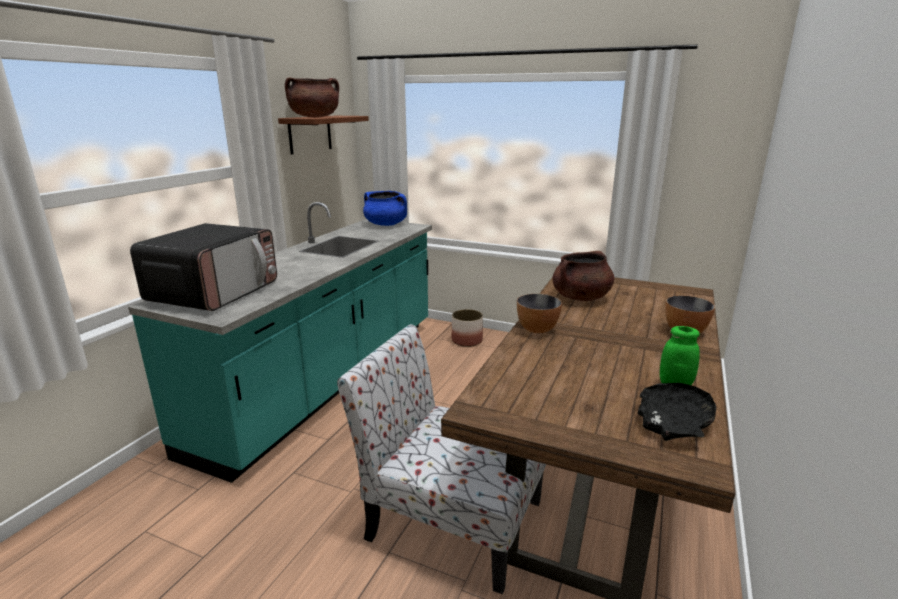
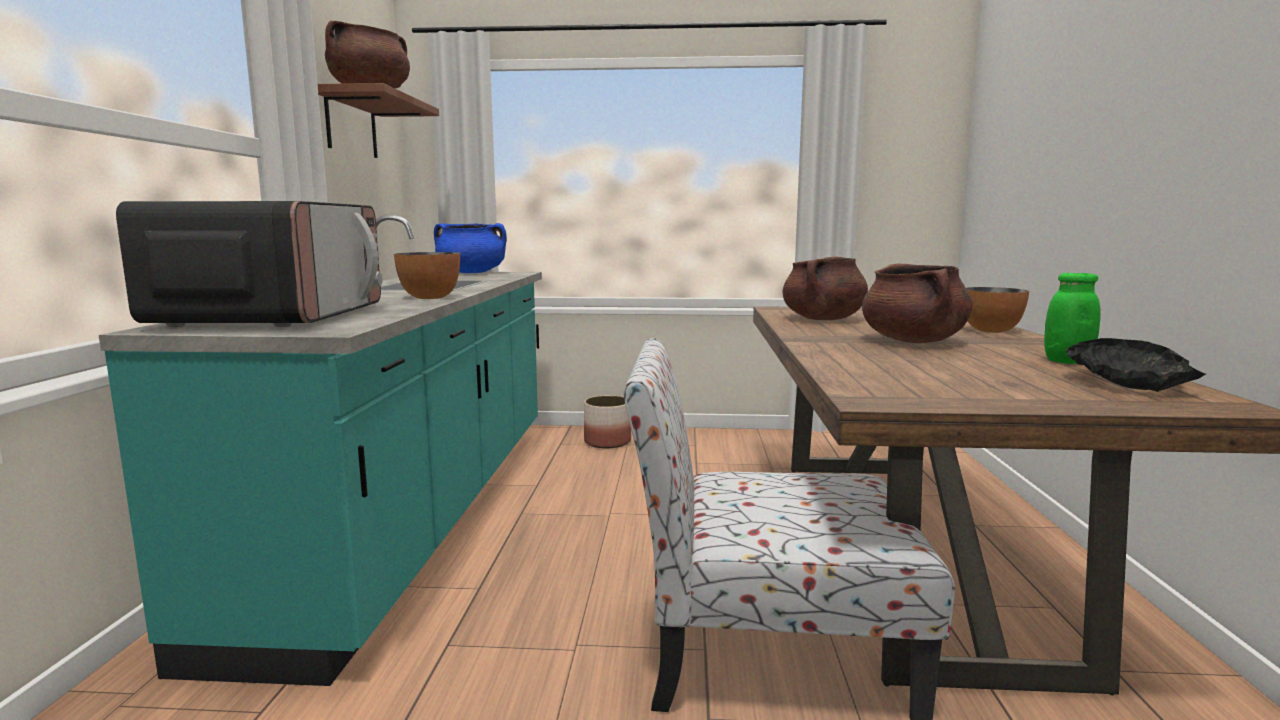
camera: 20 degrees left, 10 degrees down
bowl [517,294,562,333] -> bowl moved to [394,252,460,299]
none -> brown cooking pot [862,263,973,343]

